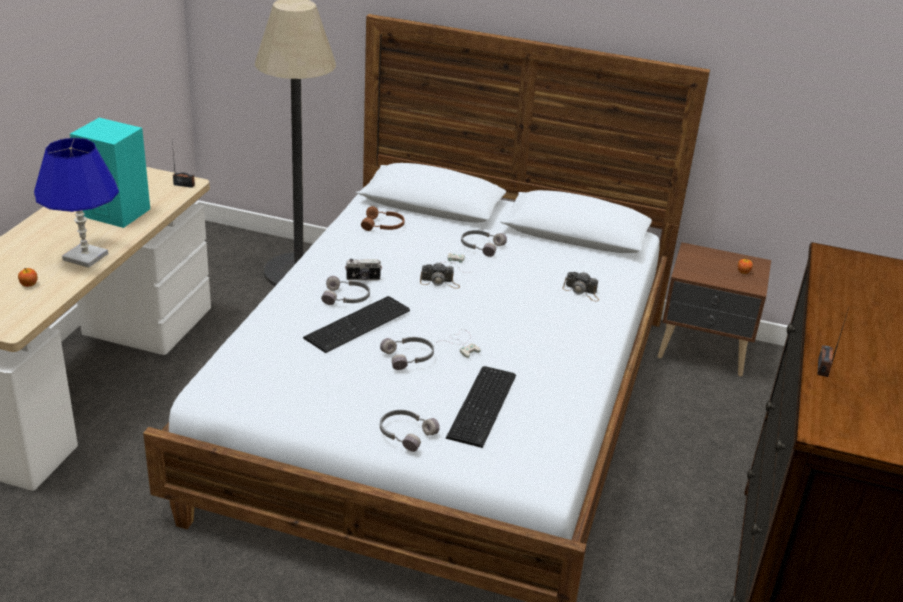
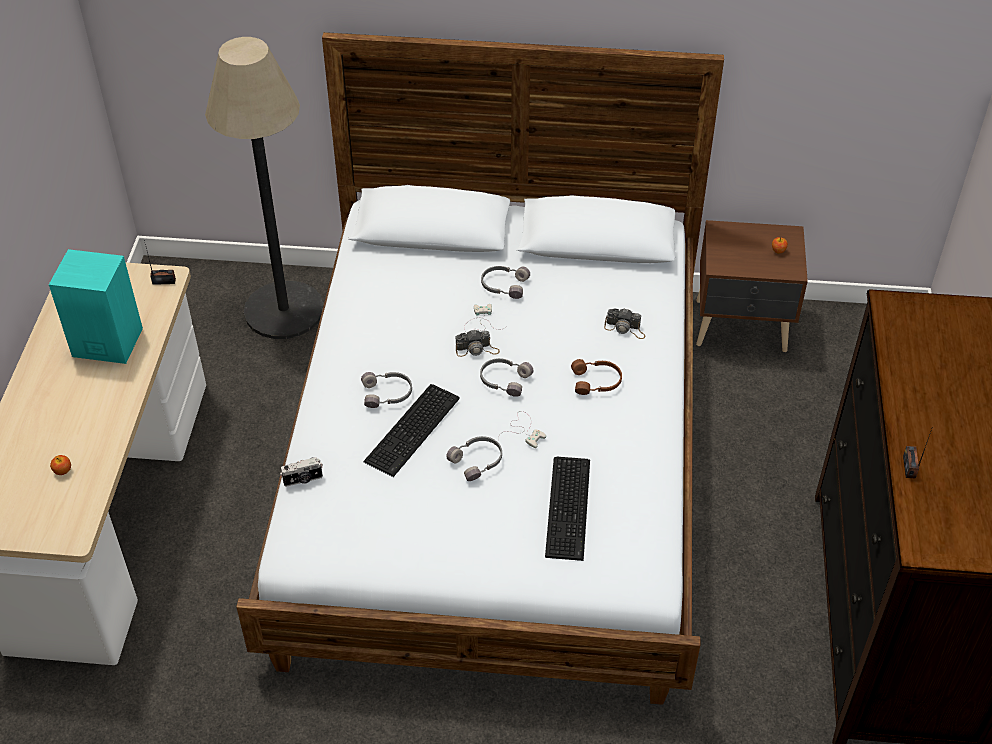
camera: 10 degrees left, 15 degrees up
blue table lamp [34,138,119,268] -> none
camera [345,259,382,280] -> camera moved to [280,457,323,487]
brown headphones [361,206,405,231] -> brown headphones moved to [571,359,622,395]
grey headphones [380,410,440,452] -> grey headphones moved to [480,358,533,397]

